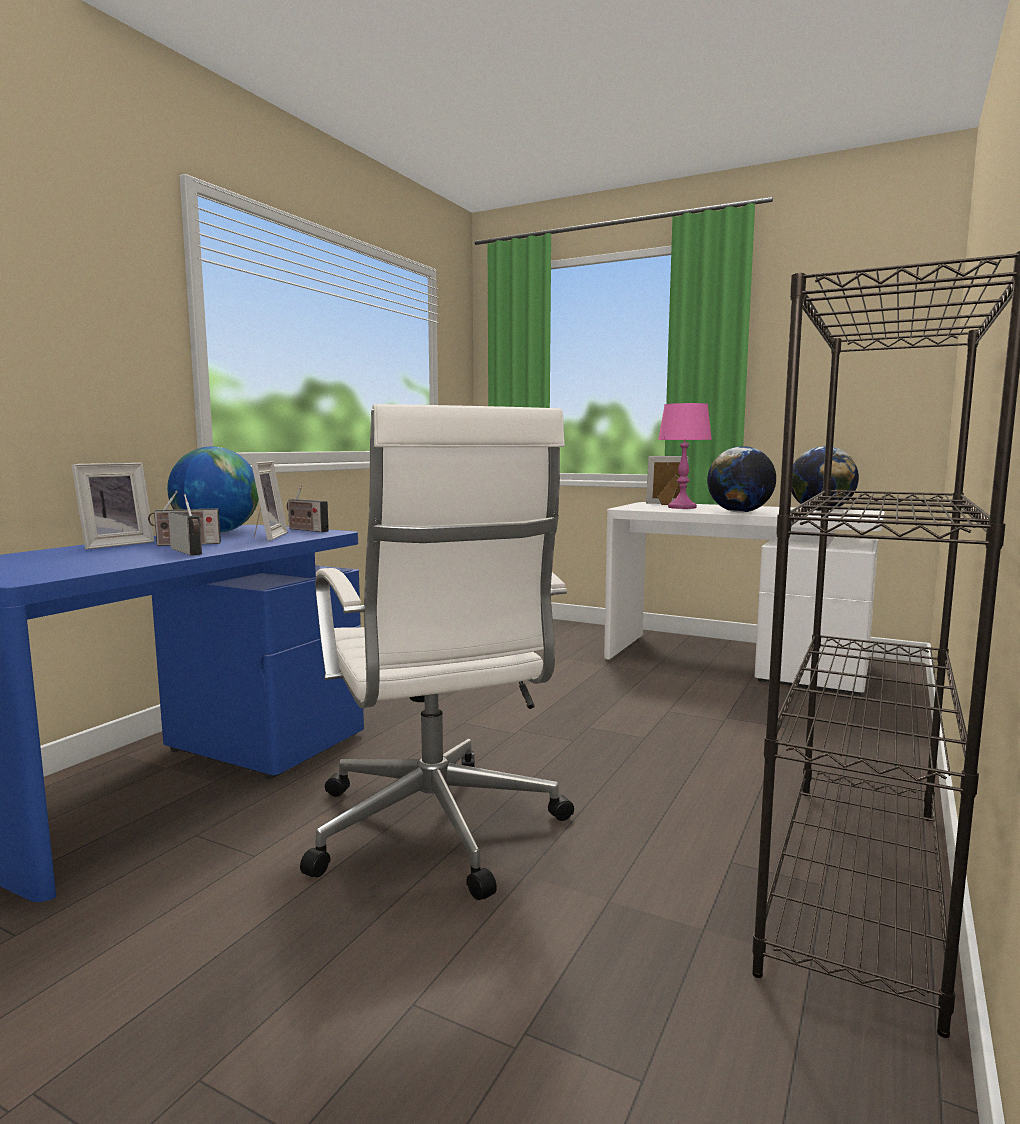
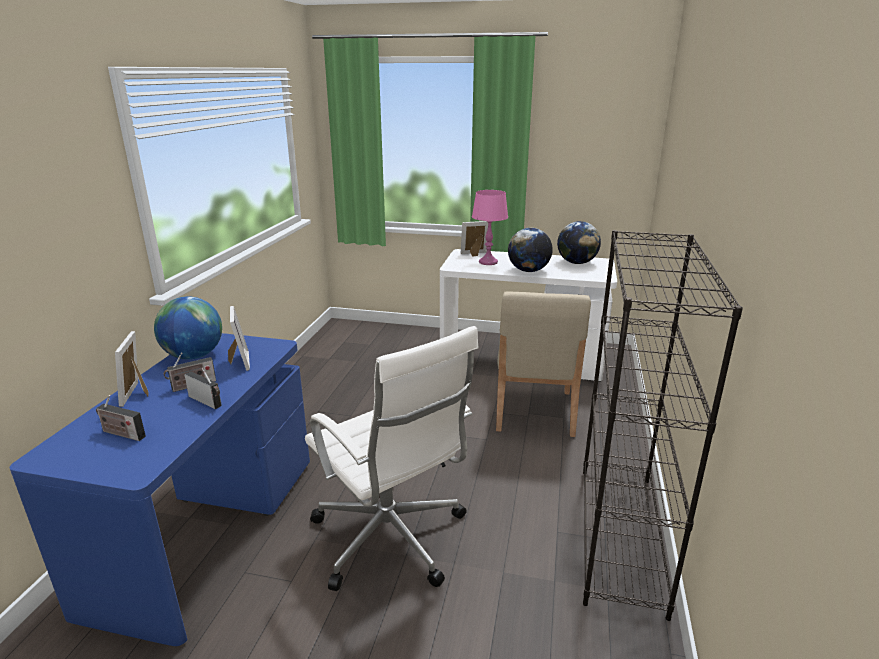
camera: 15 degrees left, 15 degrees up
picture frame [71,463,155,550] -> picture frame turned 150 degrees clockwise [115,331,148,407]
radio [287,484,329,532] -> radio moved to [96,395,146,441]
none -> beige chair [496,291,591,437]

